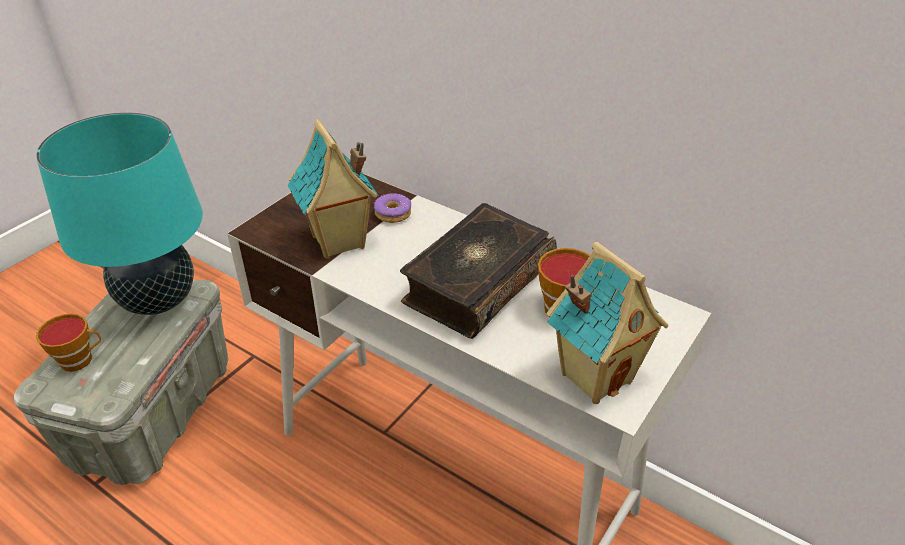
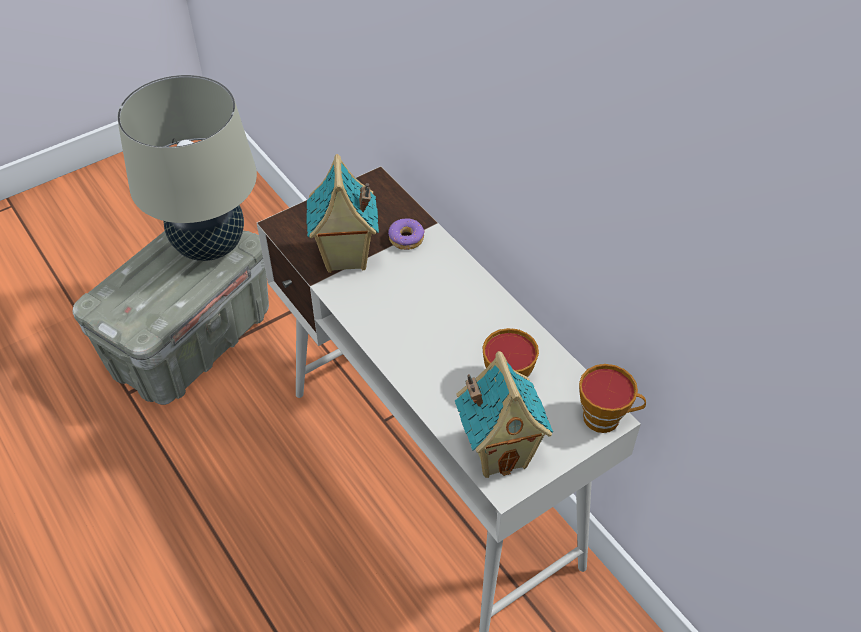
camera: 20 degrees right, 10 degrees up
turquoise table lamp [36,112,203,315] -> beige table lamp [117,75,257,261]
cup [36,314,101,372] -> cup moved to [579,364,646,433]
book [400,203,557,339] -> none

